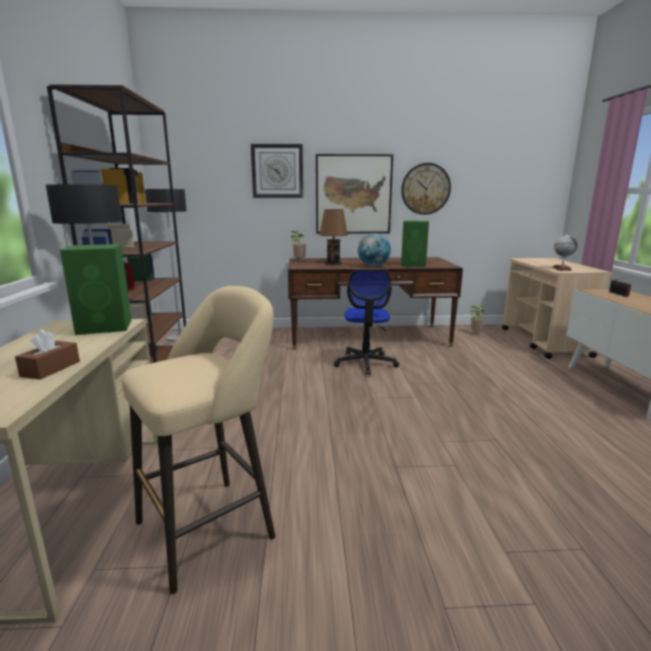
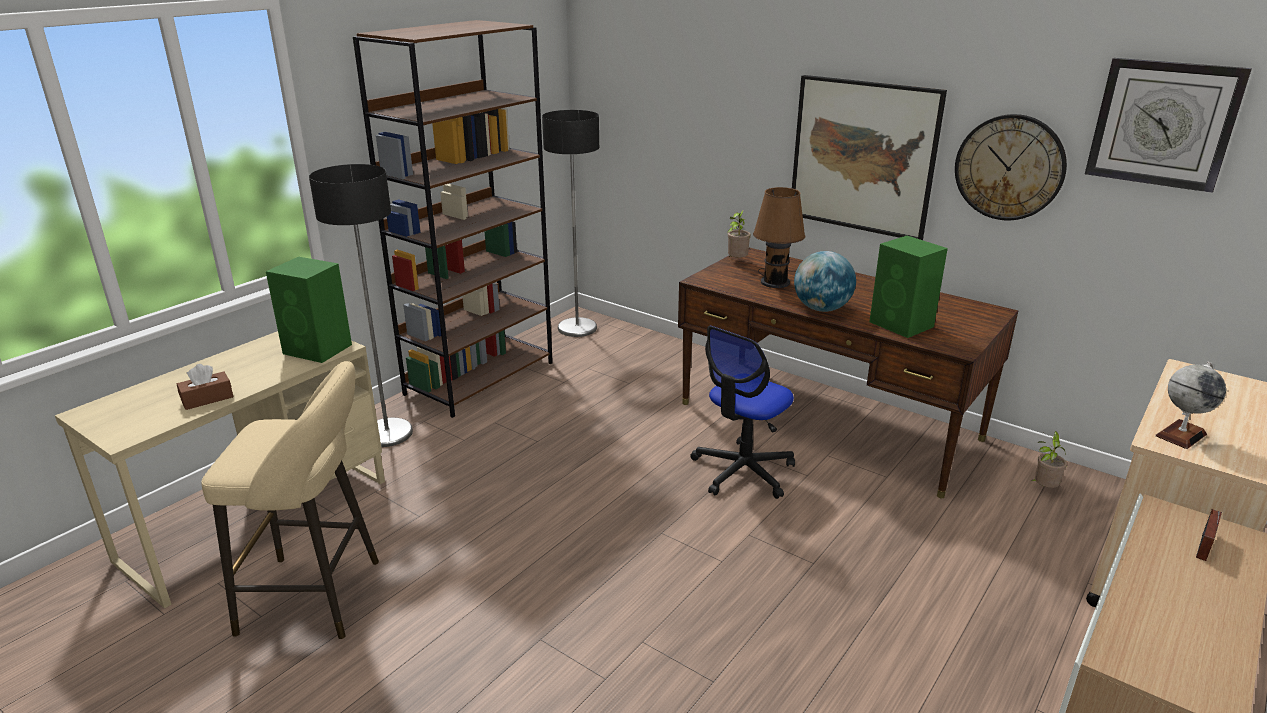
camera: 40 degrees right, 10 degrees up
wall clock [251,144,303,198] -> wall clock moved to [1085,58,1252,193]

